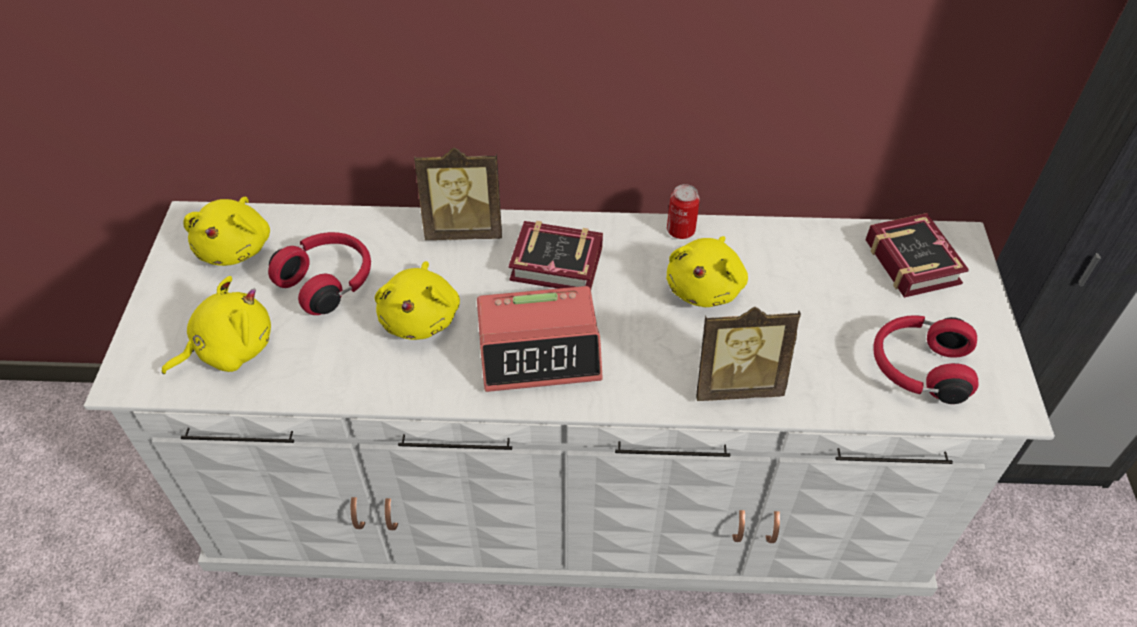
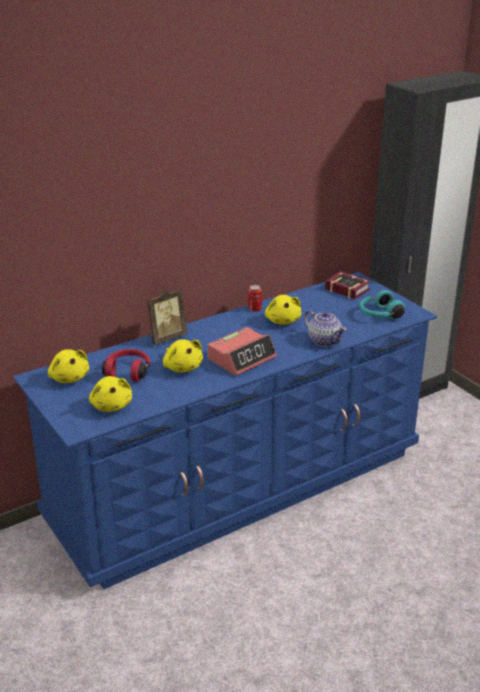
camera: 35 degrees left, 20 degrees down
white dresser [84,201,1055,598] -> blue dresser [13,272,437,589]
yellow plush toy [162,276,271,374] -> yellow plush toy turned 135 degrees clockwise [89,376,132,412]
book [509,221,603,289] -> none
picture frame [696,307,801,401] -> teapot [304,310,347,347]
red headphones [873,315,978,404] -> turquoise headphones [359,290,405,319]

